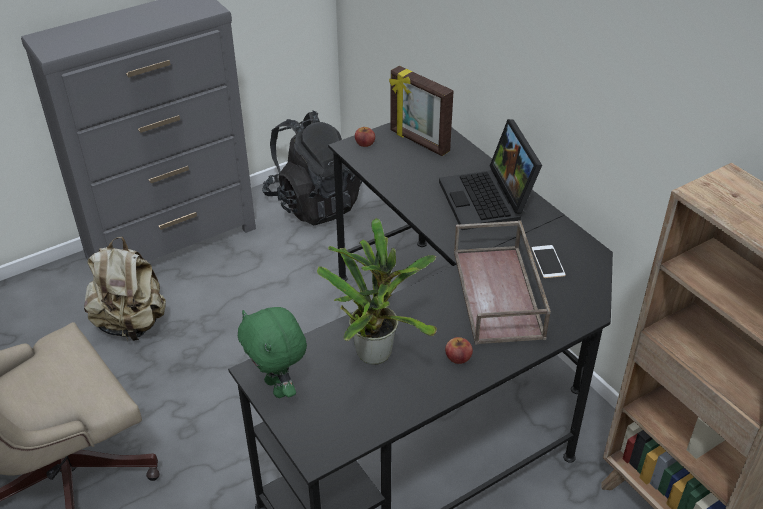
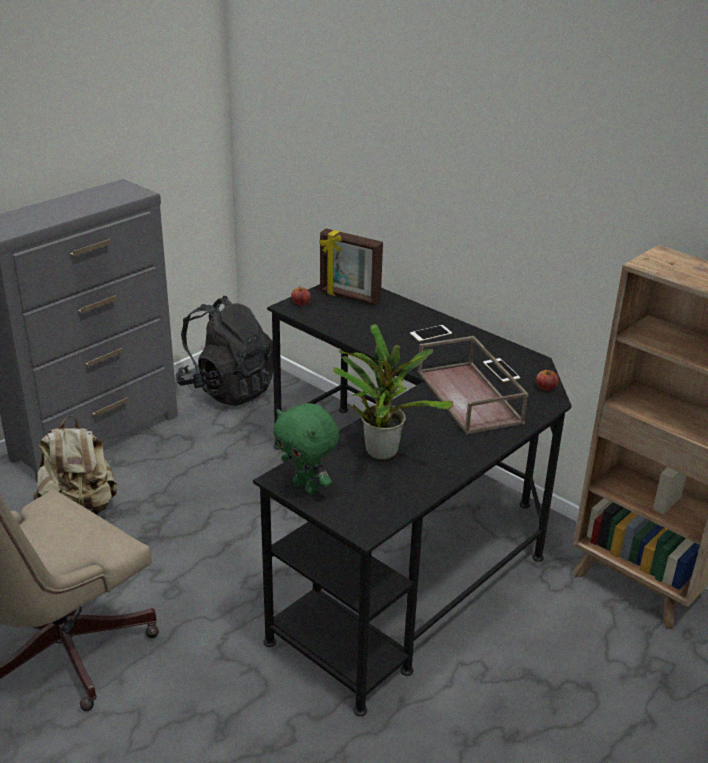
camera: 15 degrees left, 10 degrees down
laptop [439,119,542,230] -> phone [410,325,452,341]
apple [445,337,473,364] -> apple moved to [536,370,559,391]

